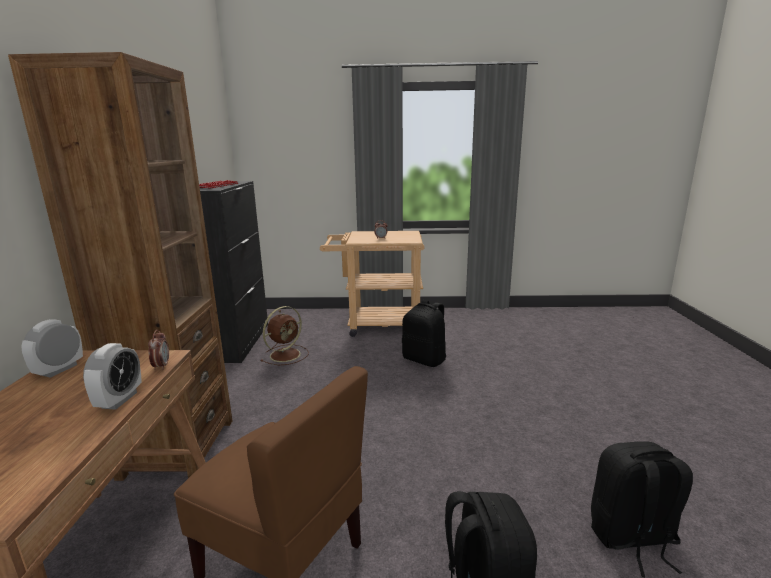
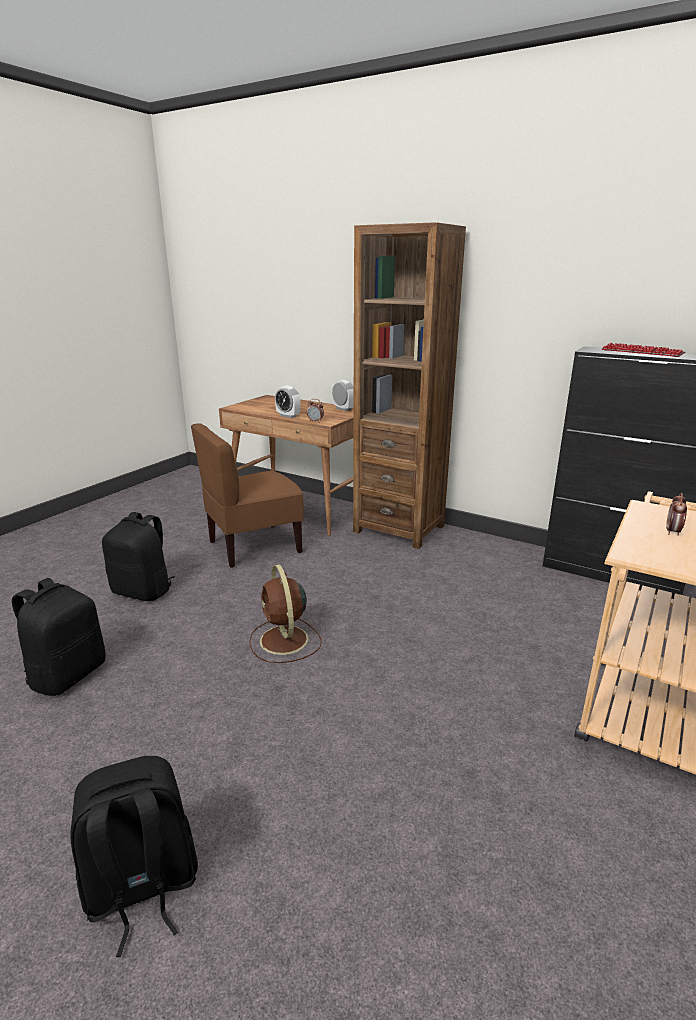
camera: 120 degrees right, 5 degrees up
brown fan [260,306,309,365] -> brown fan moved to [249,564,321,663]
black backpack [402,300,446,367] -> black backpack moved to [70,756,198,957]

